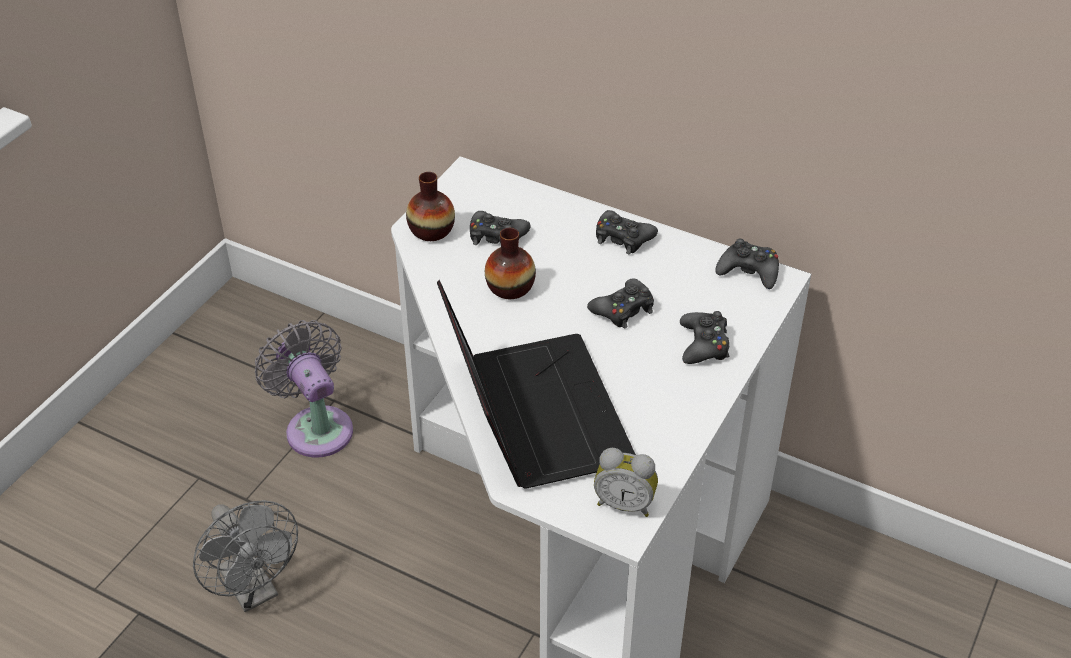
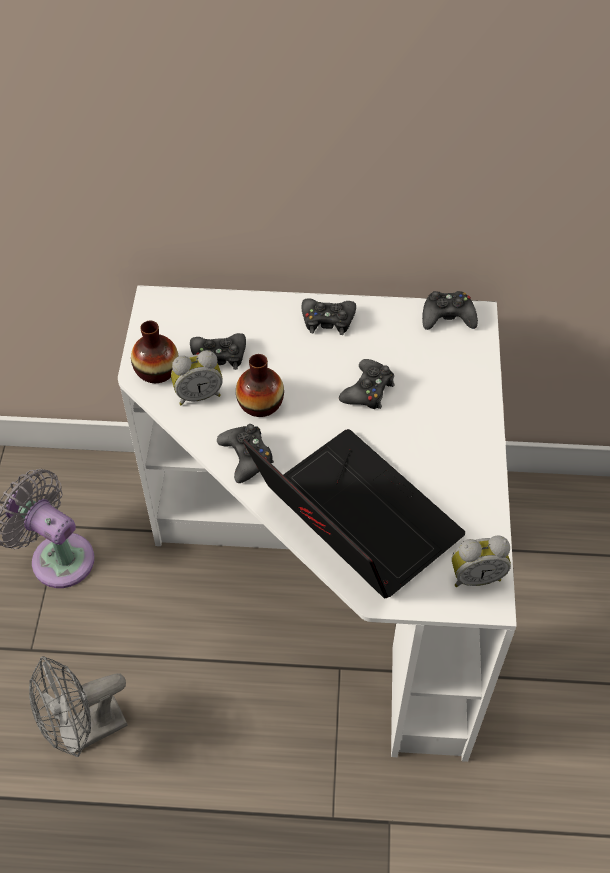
camera: 25 degrees left, 10 degrees up
grey fan [193,500,298,612] -> grey fan turned 120 degrees clockwise [29,656,128,757]
black game controller [680,311,729,364] -> black game controller moved to [217,424,274,483]
none -> alarm clock [171,350,223,405]

